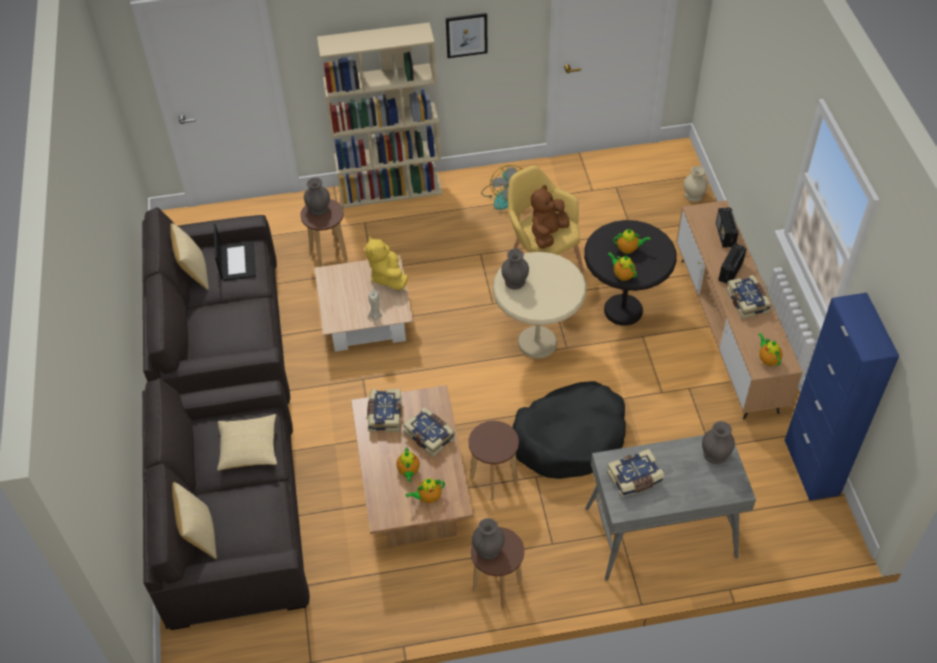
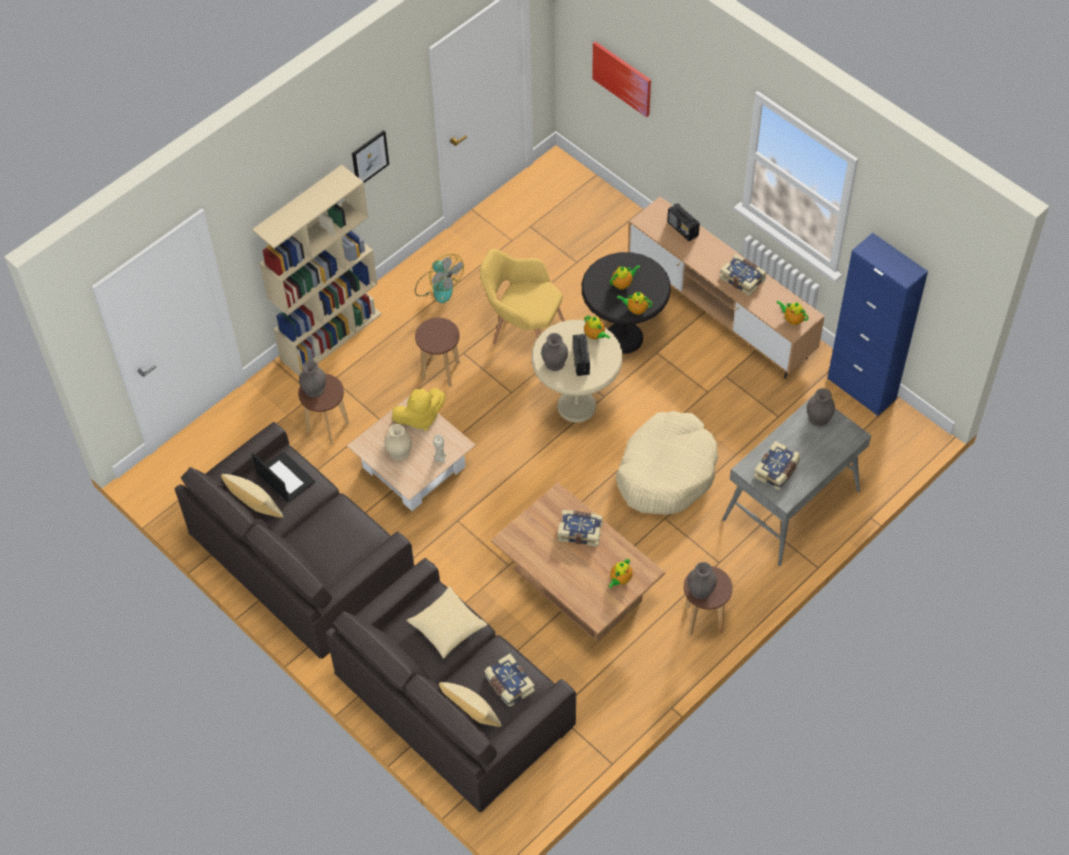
camera: 35 degrees left, 5 degrees up
yellow plush toy [365,236,408,290] -> yellow plush toy turned 60 degrees counterclockwise [392,388,445,431]
book [367,389,402,432] -> book moved to [484,654,535,707]
teapot [396,447,420,482] -> teapot moved to [584,316,610,340]
brown stool [469,421,519,500] -> brown stool moved to [415,318,460,387]
black dog bed [513,381,626,479] -> beige dog bed [616,411,718,515]
brown plush toy [531,185,570,249] -> none
beige vase [684,166,708,202] -> beige vase moved to [385,424,412,460]
radio [718,243,747,284] -> radio moved to [573,334,590,376]
none -> picture [592,41,651,117]

